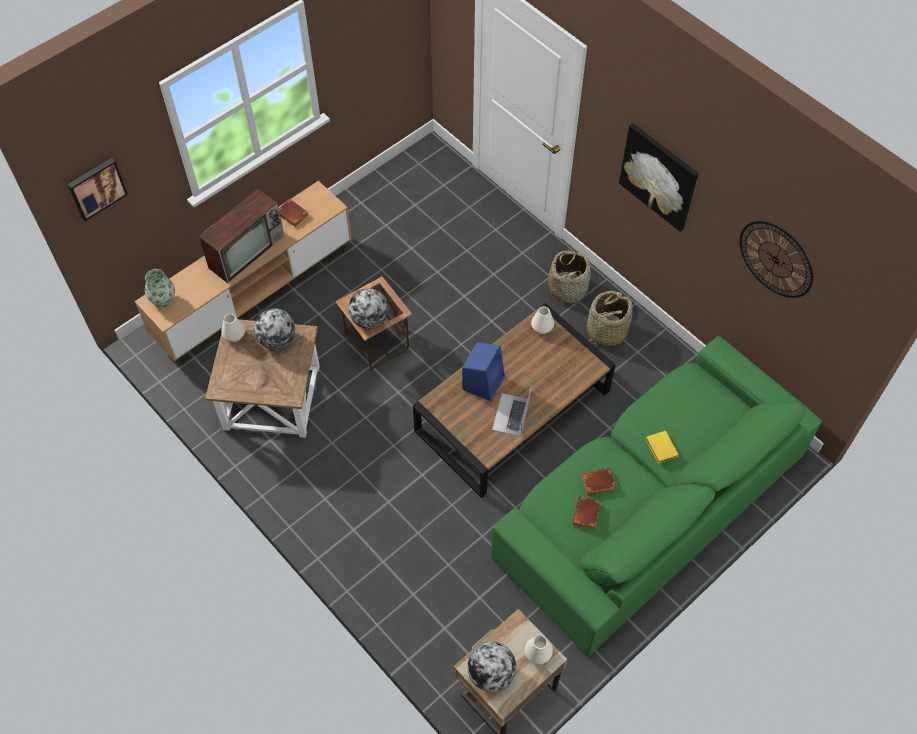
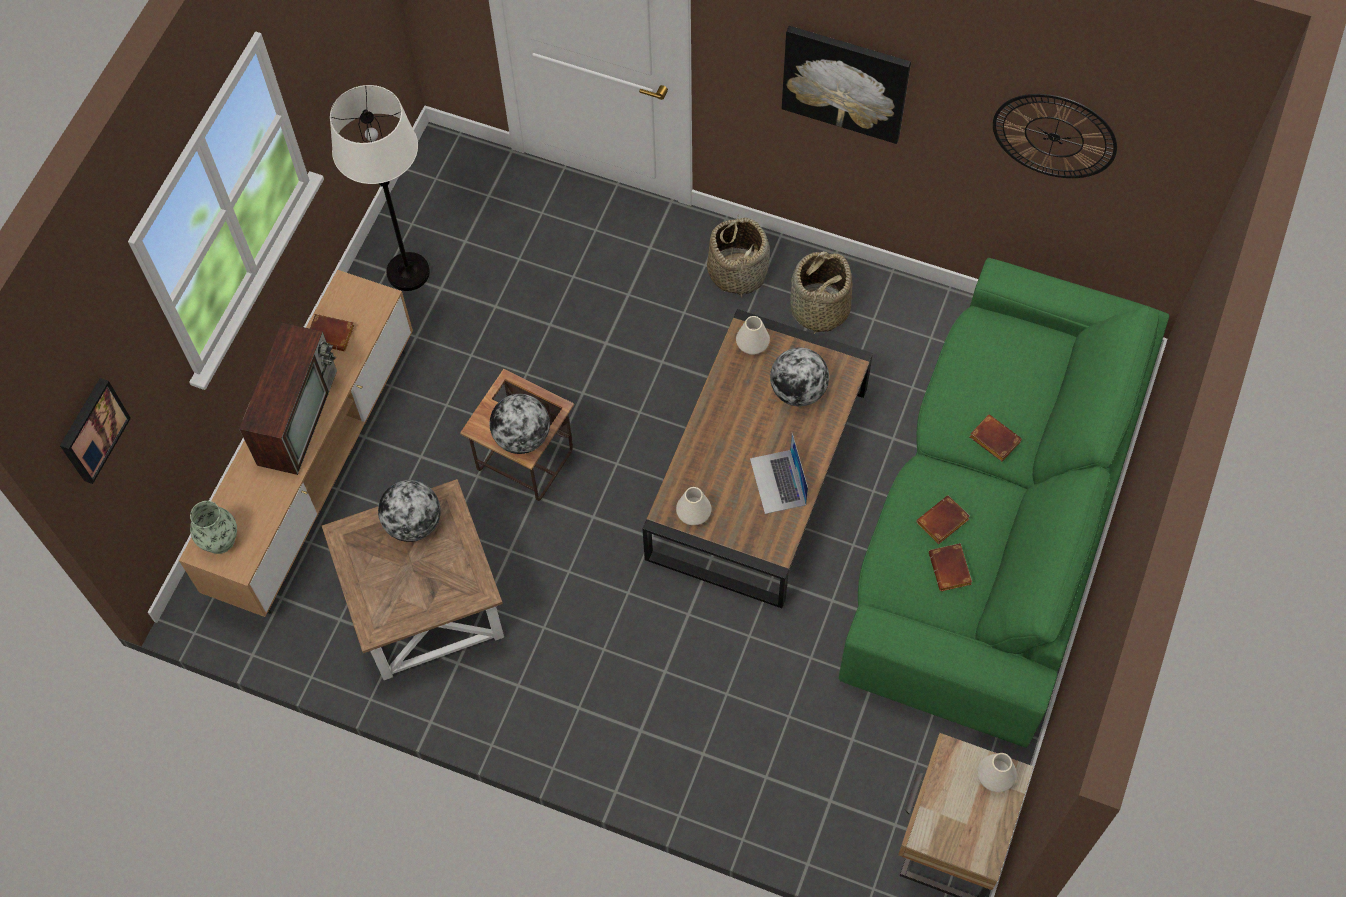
camera: 25 degrees left, 5 degrees up
white vase [221,314,245,342] -> white vase moved to [676,487,711,525]
blue speaker [462,342,505,401] -> none
globe [467,642,516,692] -> globe moved to [770,347,829,406]
yellow book [646,431,679,464] -> brown book [970,414,1022,461]
none -> white floor lamp [330,85,430,291]

